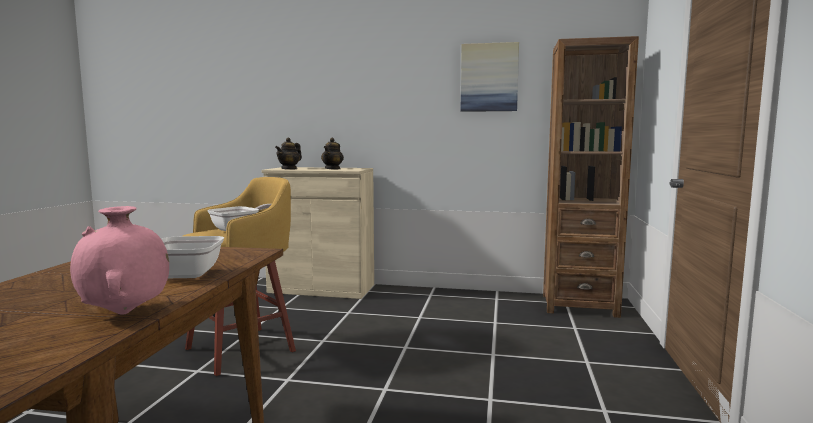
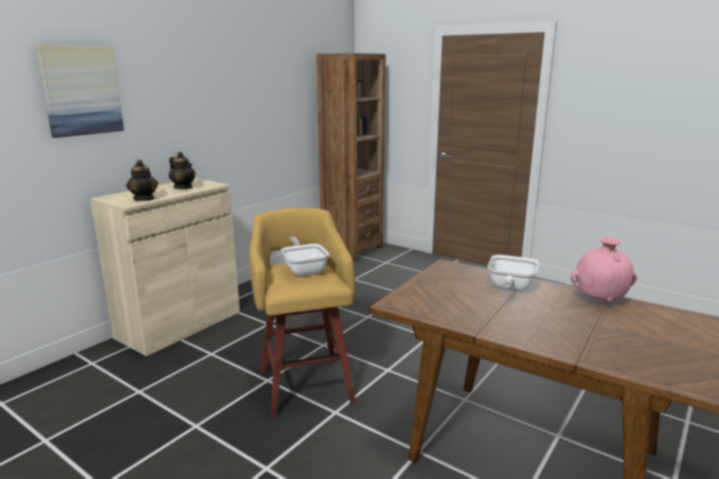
camera: 65 degrees left, 10 degrees up
picture [460,42,519,112] -> picture moved to [35,45,124,138]

